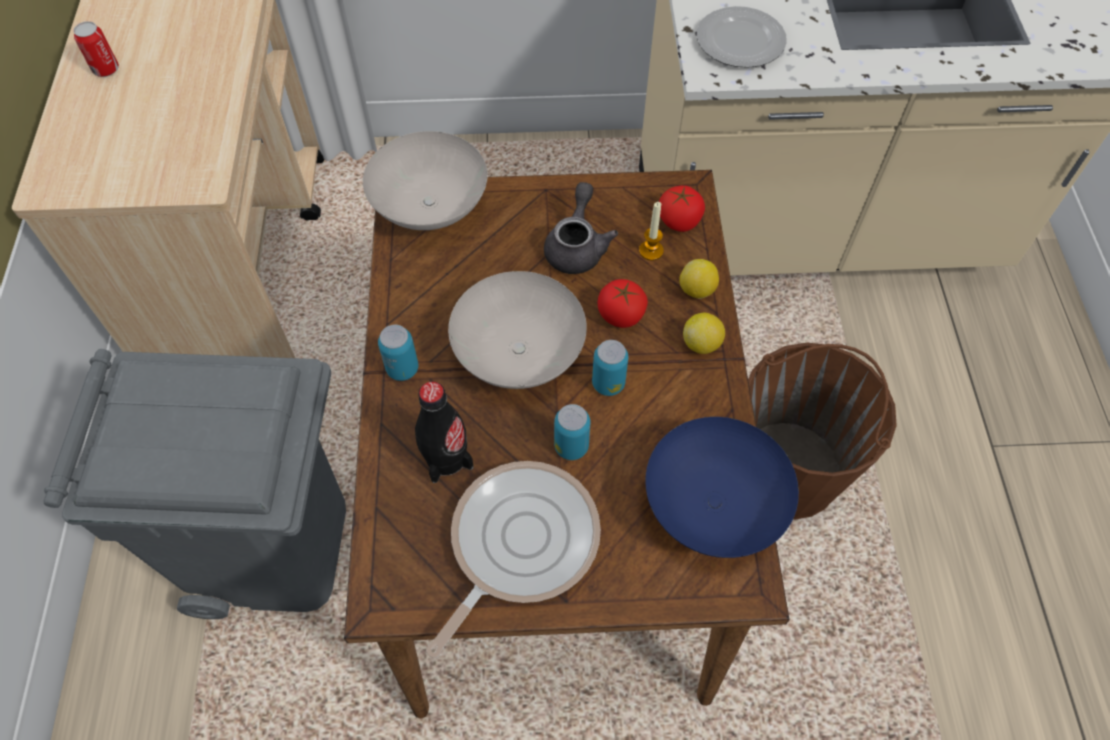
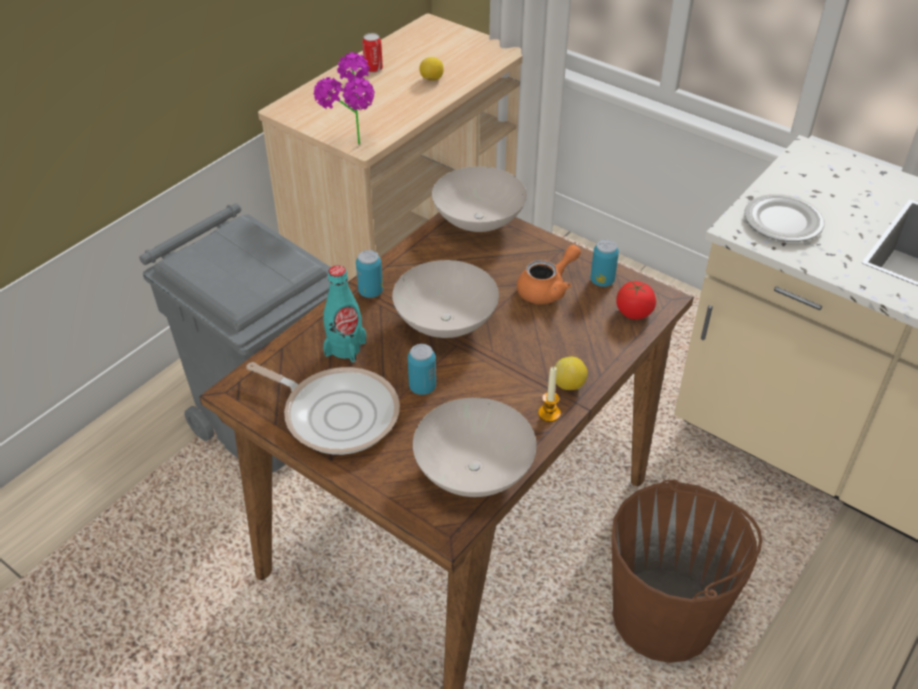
camera: 40 degrees right, 15 degrees down
black bottle [415,381,474,483] -> turquoise bottle [323,265,366,363]
frying pan [426,461,601,658] -> frying pan turned 45 degrees clockwise [246,362,400,455]
grey teapot [544,182,618,274] -> orange teapot [517,245,581,304]
can [592,340,628,396] -> can moved to [590,240,619,287]
tomato [597,279,648,328] -> none
candle [639,202,664,261] -> candle moved to [538,367,561,422]
blue bowl [645,417,799,558] -> white bowl [413,398,536,497]
lemon [679,259,719,299] -> lemon moved to [419,57,444,81]
none -> potted plant [314,52,375,144]

